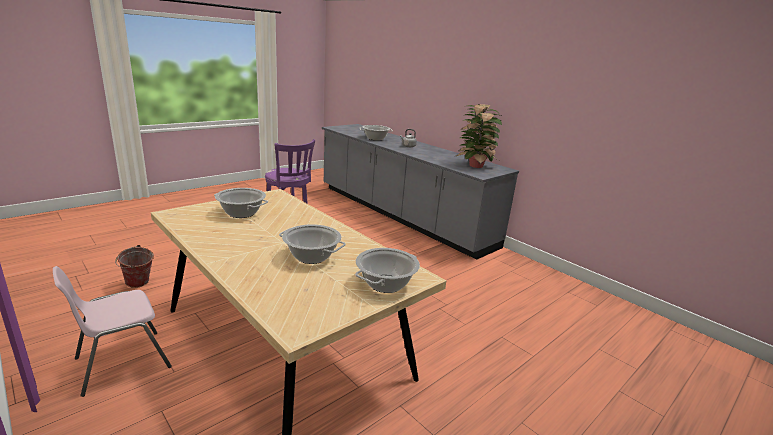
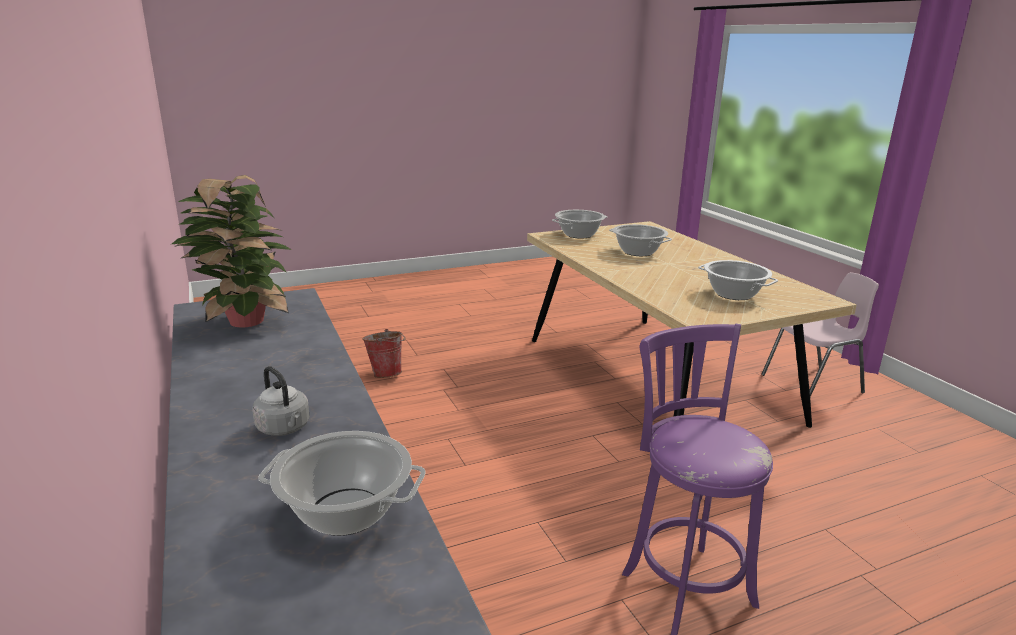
camera: 160 degrees left, 0 degrees up
bucket [115,245,154,288] -> bucket moved to [362,329,406,378]

